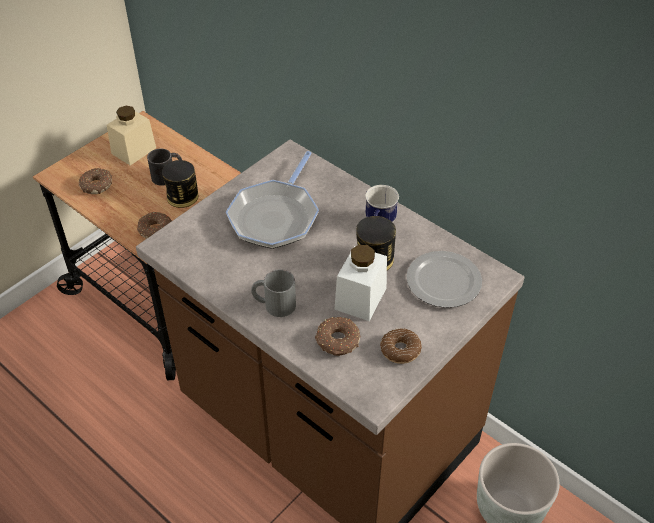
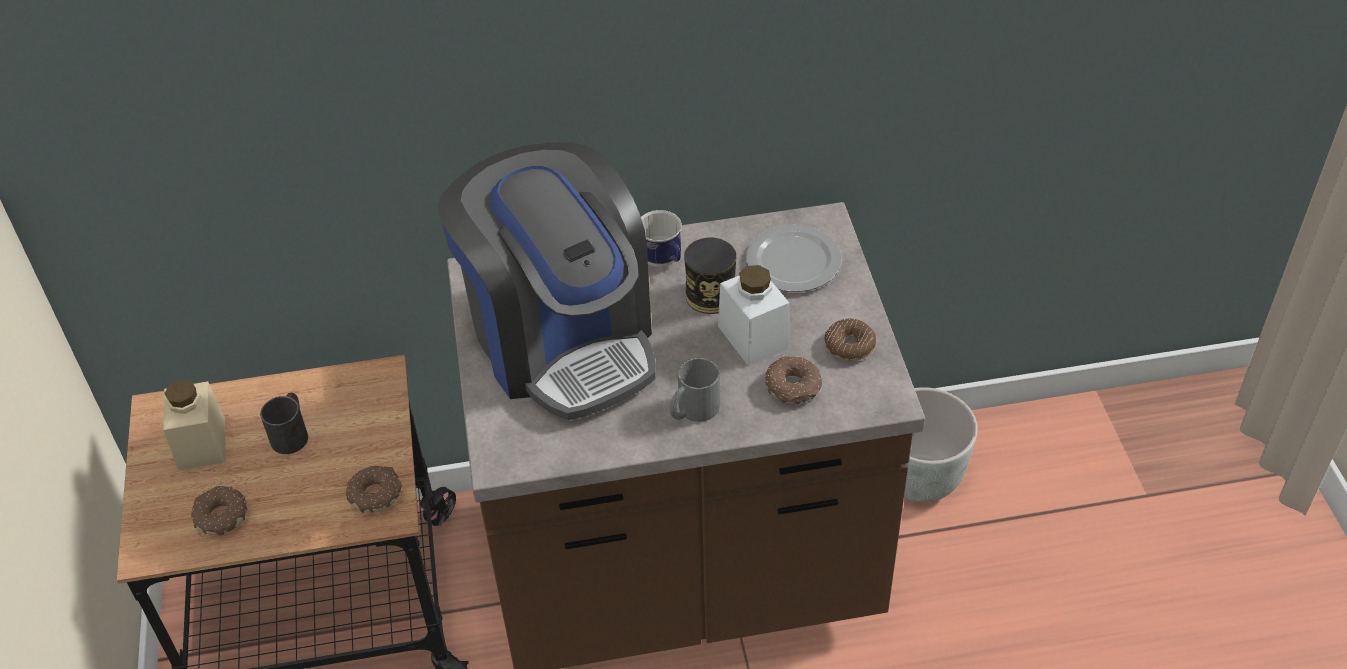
camera: 50 degrees left, 0 degrees up
can [162,160,198,208] -> none
frying pan [226,151,319,249] -> coffee machine [437,142,656,420]

